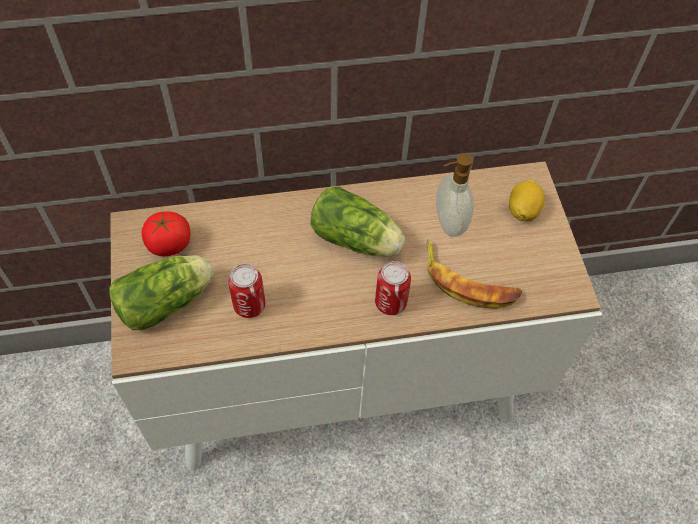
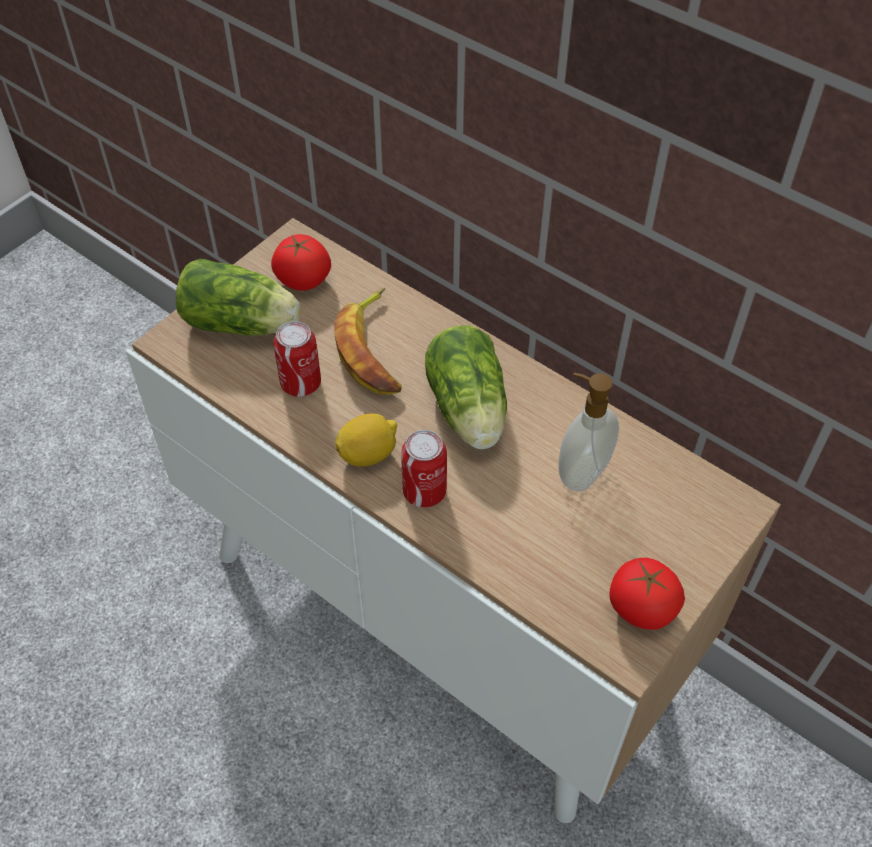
camera: 50 degrees right, 5 degrees down
banana [426,239,522,309] -> banana moved to [334,288,402,395]
lemon [509,179,545,221] -> lemon moved to [335,413,397,467]
none -> tomato [609,558,685,630]

